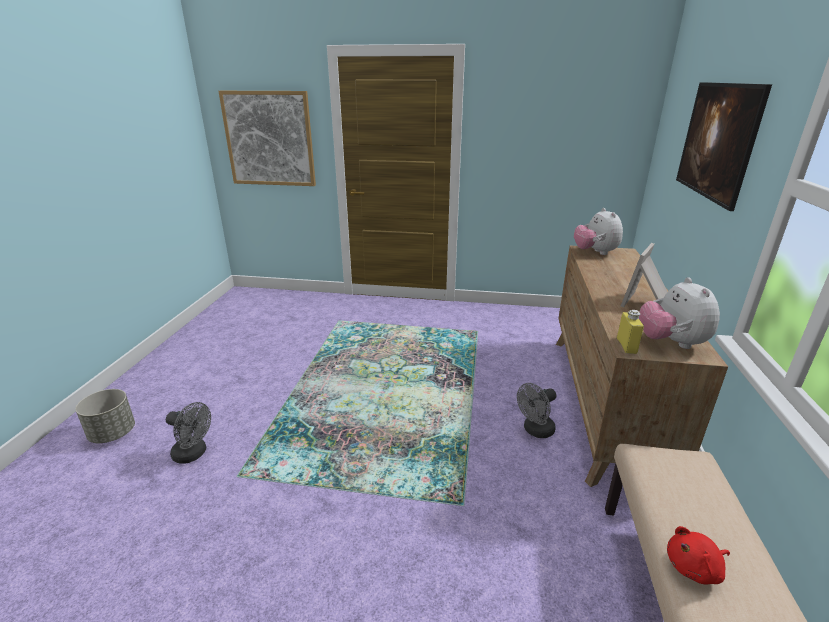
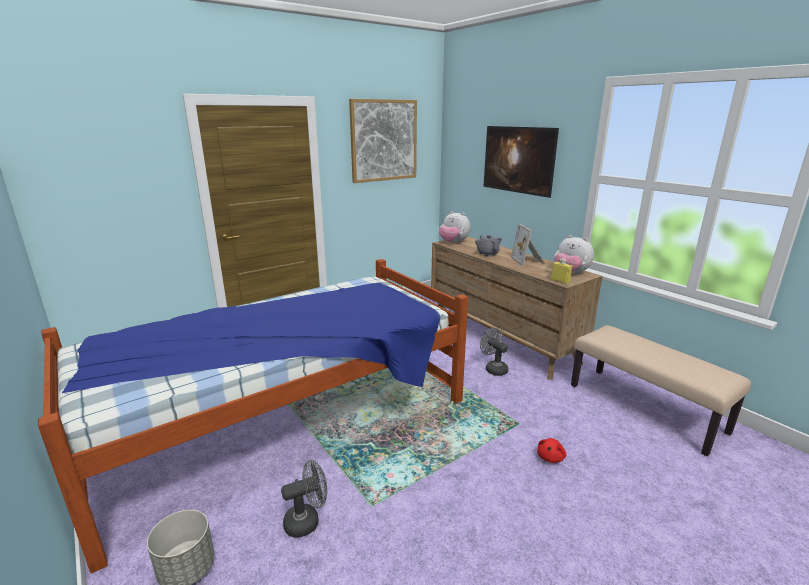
camera: 45 degrees left, 5 degrees down
picture [218,91,316,186] -> picture moved to [349,99,417,183]
grey fan [517,383,556,438] -> grey fan turned 135 degrees clockwise [480,328,509,376]
red plush toy [667,526,730,584] -> red plush toy moved to [537,438,566,463]
none -> bed [38,259,468,573]
none -> grey teapot [475,235,502,257]

